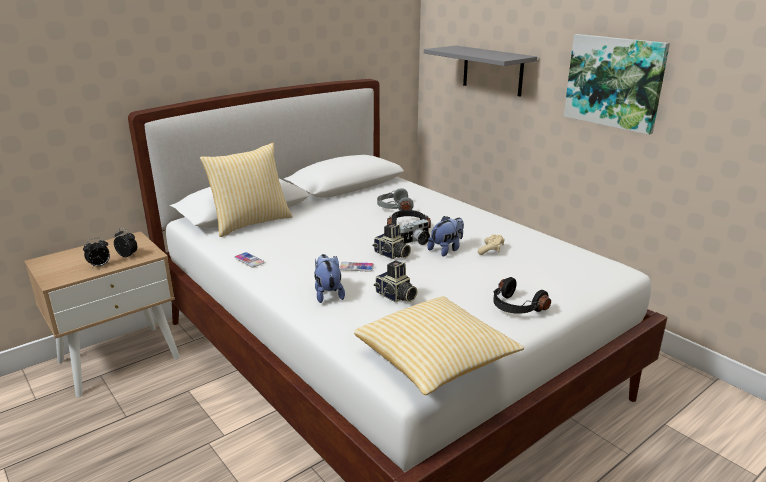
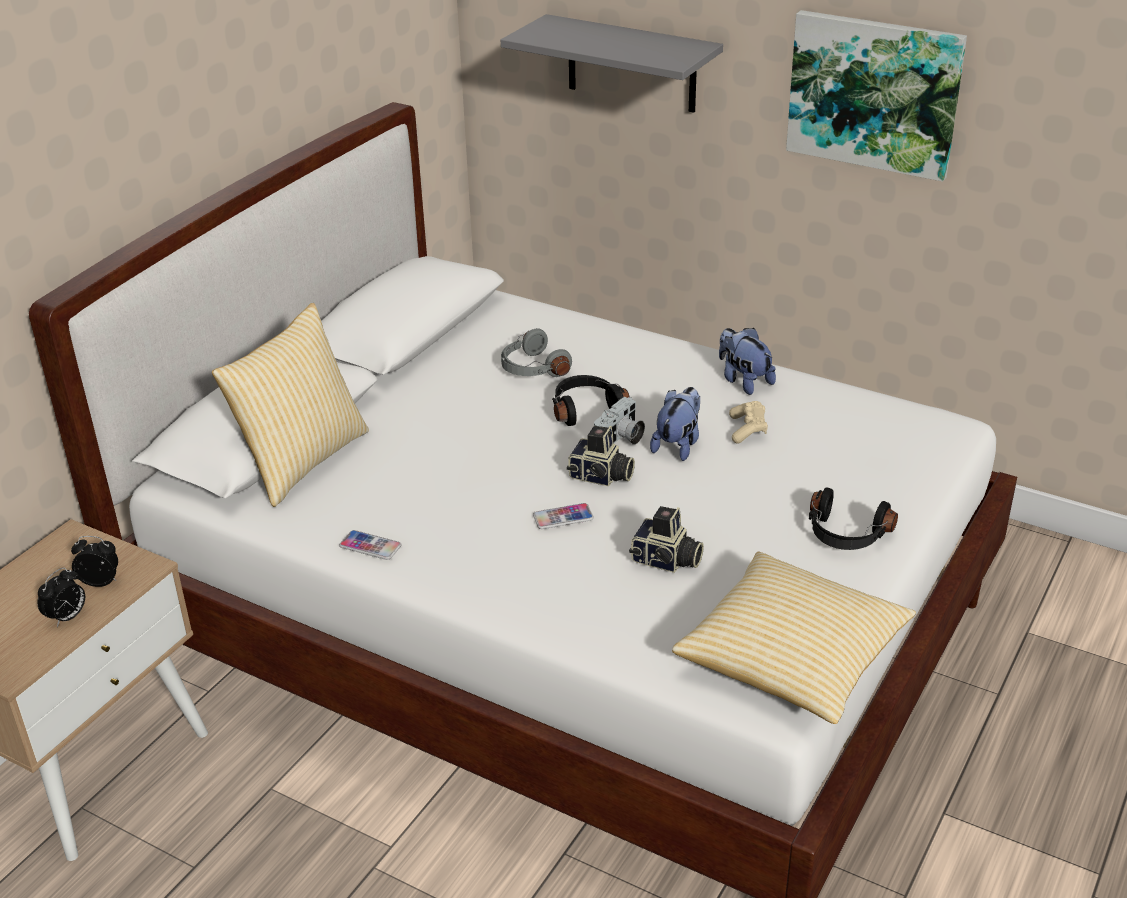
camera: 20 degrees left, 10 degrees up
plush toy [314,254,345,303] -> plush toy moved to [719,328,776,395]

